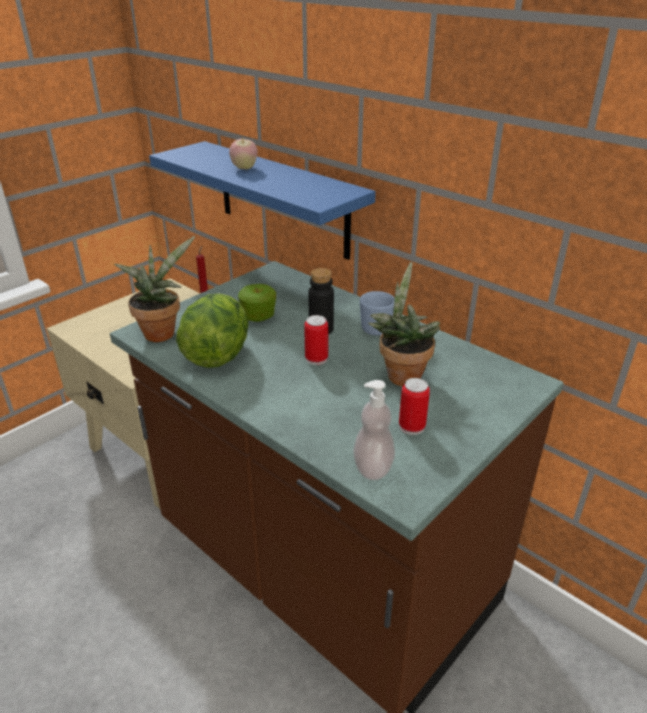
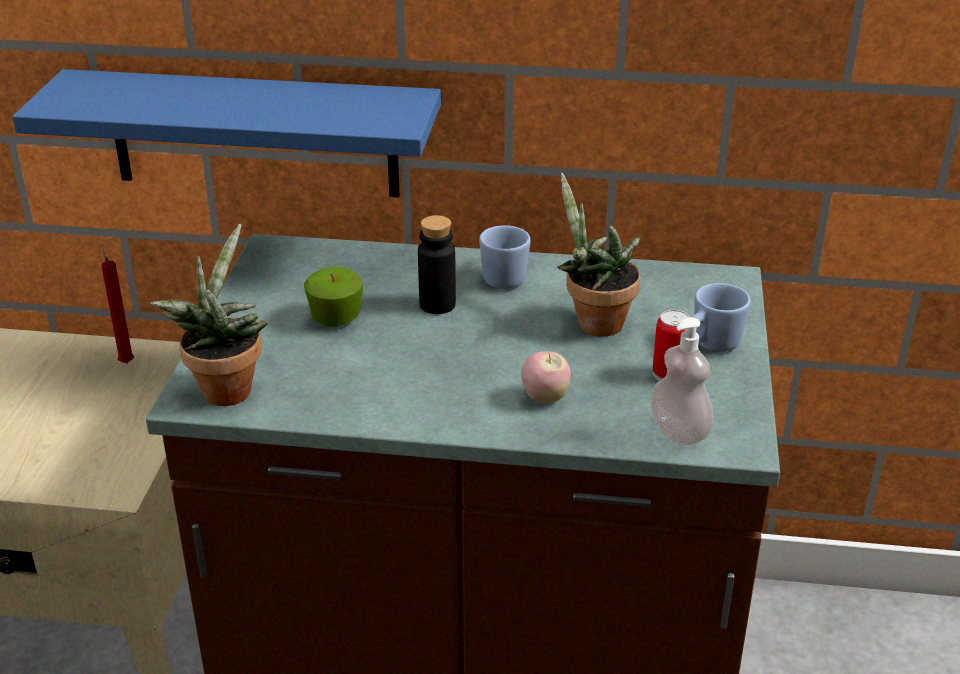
camera: 35 degrees left, 0 degrees up
lettuce [176,293,249,368] -> none
apple [229,137,258,169] -> apple moved to [521,351,571,403]
can [304,315,328,365] -> none
none -> blue mug [692,283,751,352]

